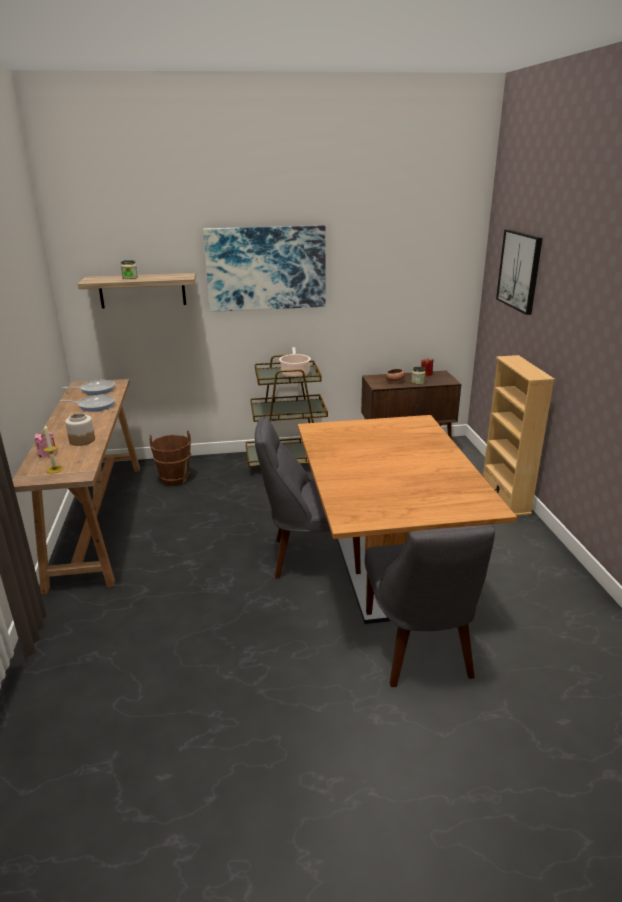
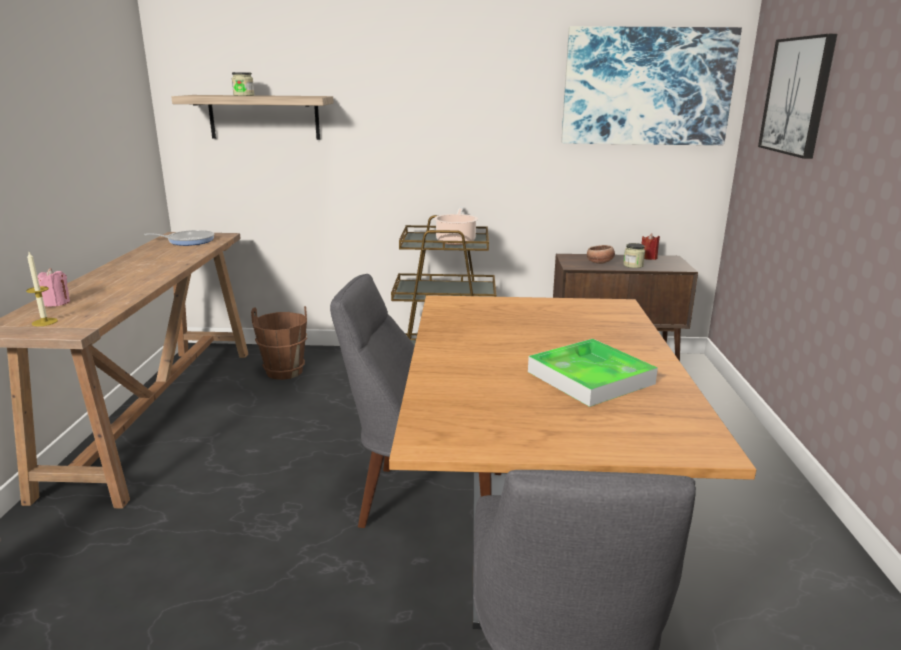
camera: 10 degrees right, 5 degrees down
frying pan [60,395,115,412] -> none
jar [65,413,95,446] -> none
picture [203,225,326,312] -> picture moved to [561,26,742,145]
beige bookcase [483,355,555,516] -> none
none -> tray [528,339,658,407]

